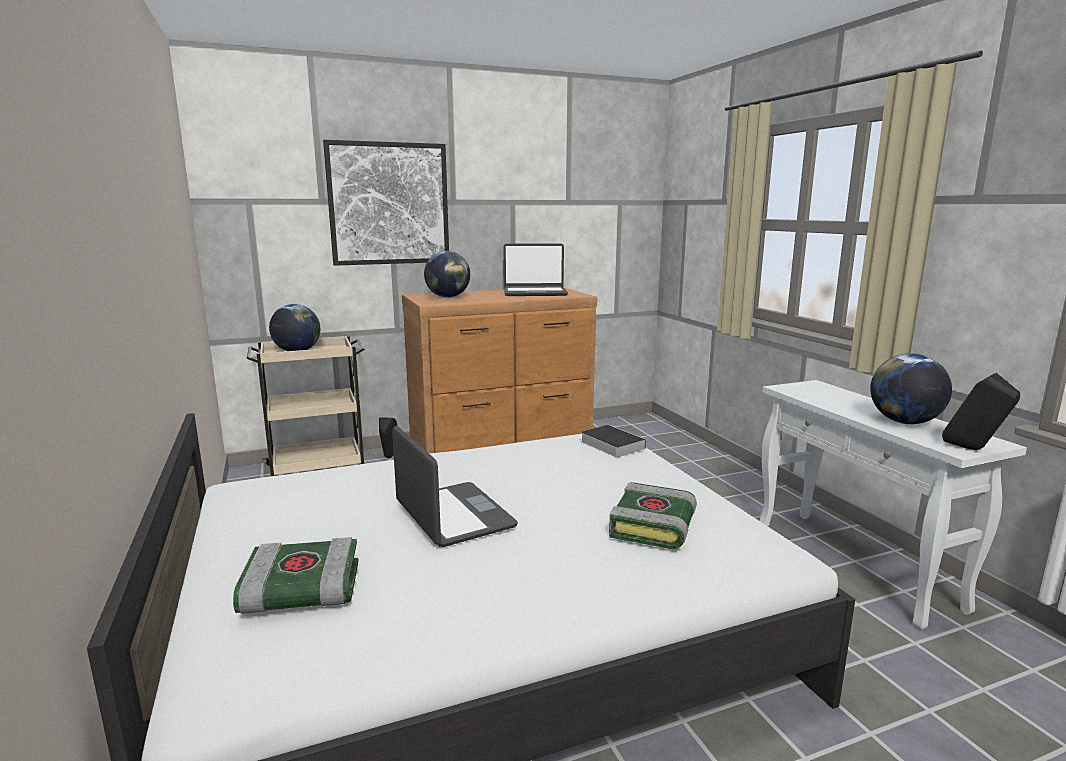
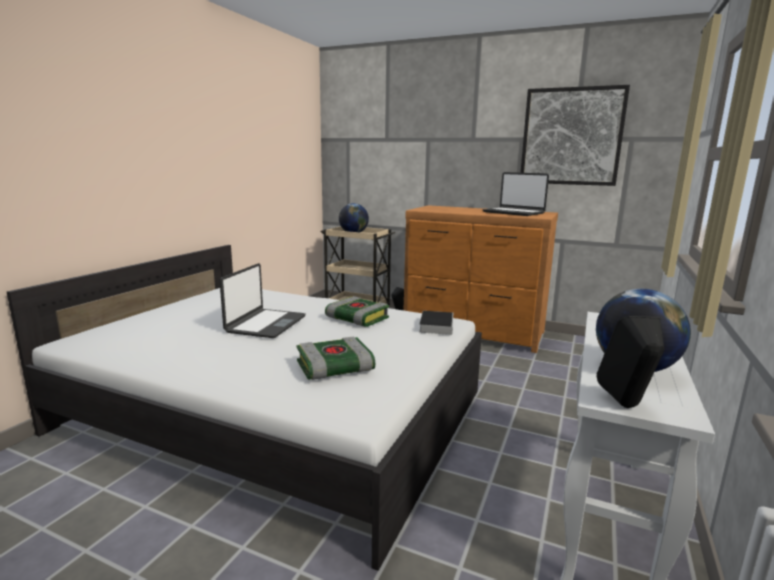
camera: 45 degrees right, 0 degrees up
book [233,537,358,614] -> book moved to [325,296,389,327]
picture [323,140,449,266] -> picture moved to [520,85,630,186]
globe [424,251,470,298] -> none

